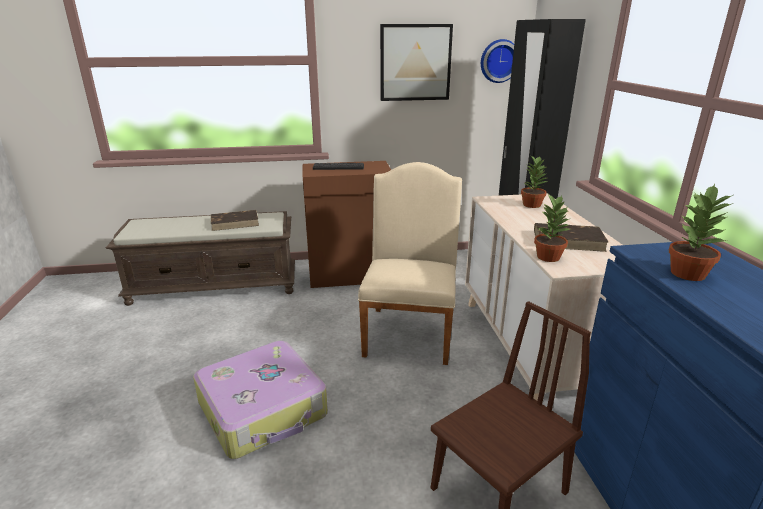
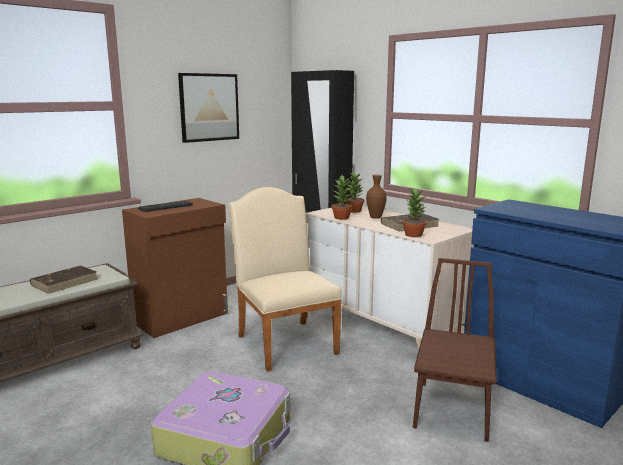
camera: 35 degrees left, 10 degrees down
wall clock [481,39,514,83] -> none
potted plant [669,184,733,281] -> potted plant moved to [332,175,352,220]
none -> brown vase [366,175,387,219]

